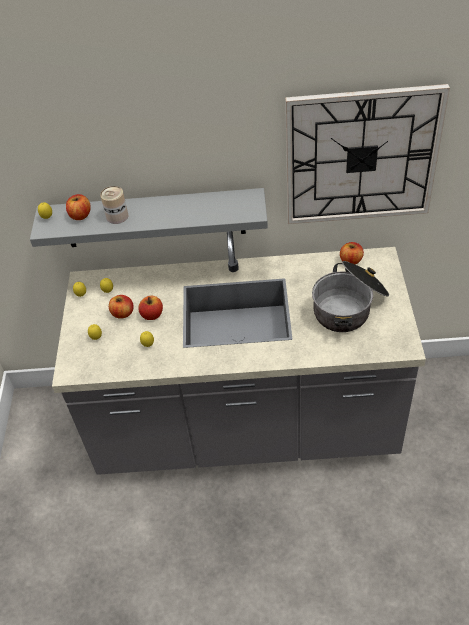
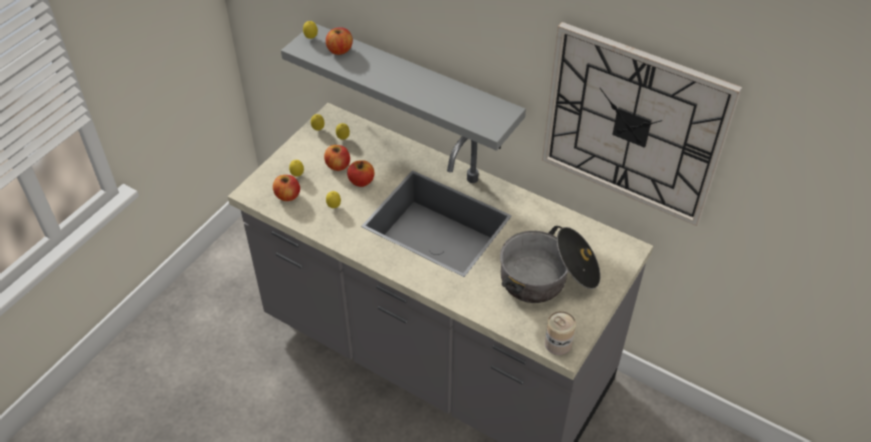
camera: 30 degrees right, 0 degrees up
can [100,186,129,224] -> can moved to [545,311,576,355]
apple [340,242,364,264] -> apple moved to [273,175,300,201]

